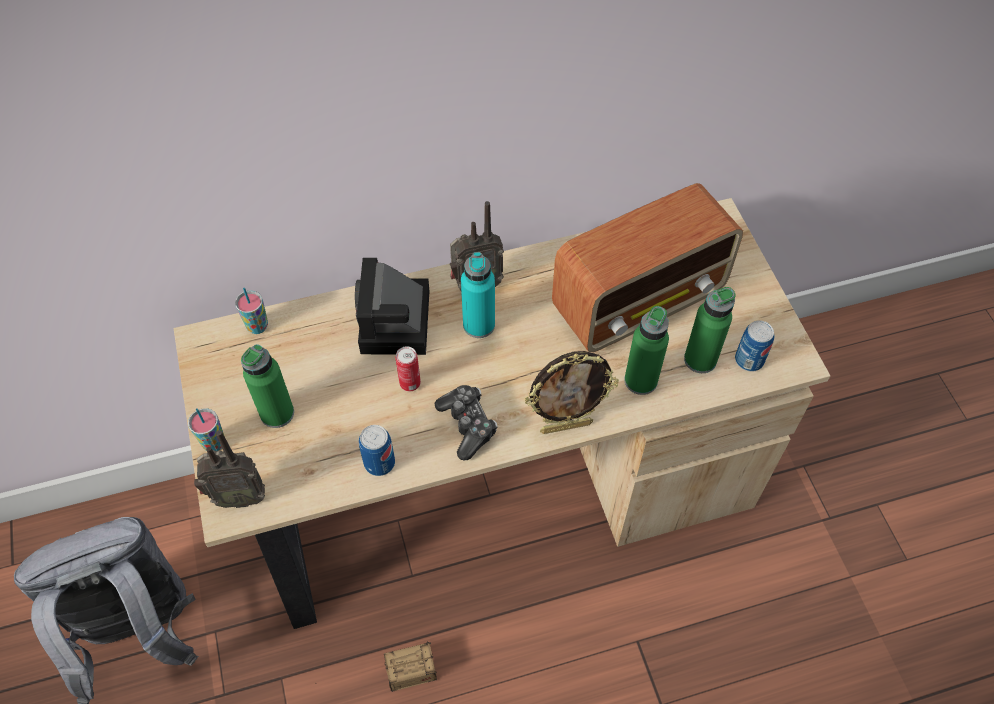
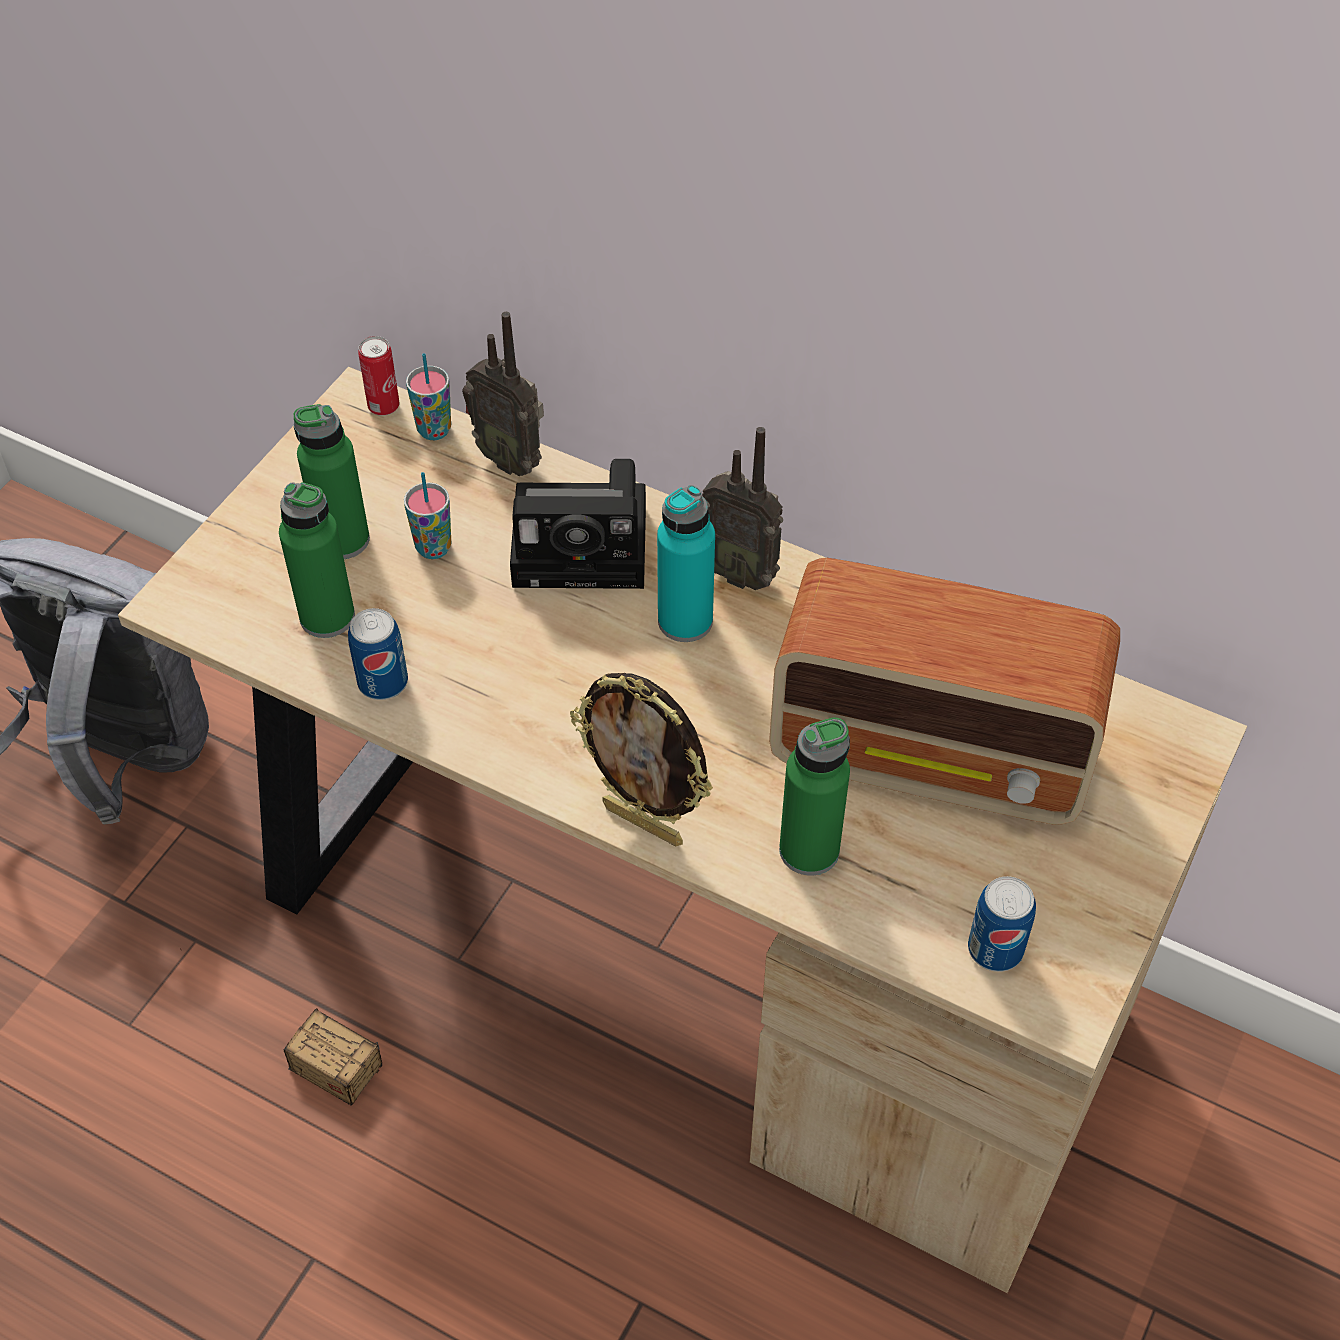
camera: 45 degrees right, 5 degrees down
cup [188,408,225,451] -> cup moved to [404,472,451,559]
radio [194,430,265,508] -> radio moved to [462,312,544,476]
camera [355,258,429,355] -> camera turned 135 degrees counterclockwise [510,459,646,589]
can [396,346,421,392] -> can moved to [358,336,399,416]
game controller [434,385,497,460] -> none
green bottle [684,287,736,373] -> green bottle moved to [279,482,355,638]

